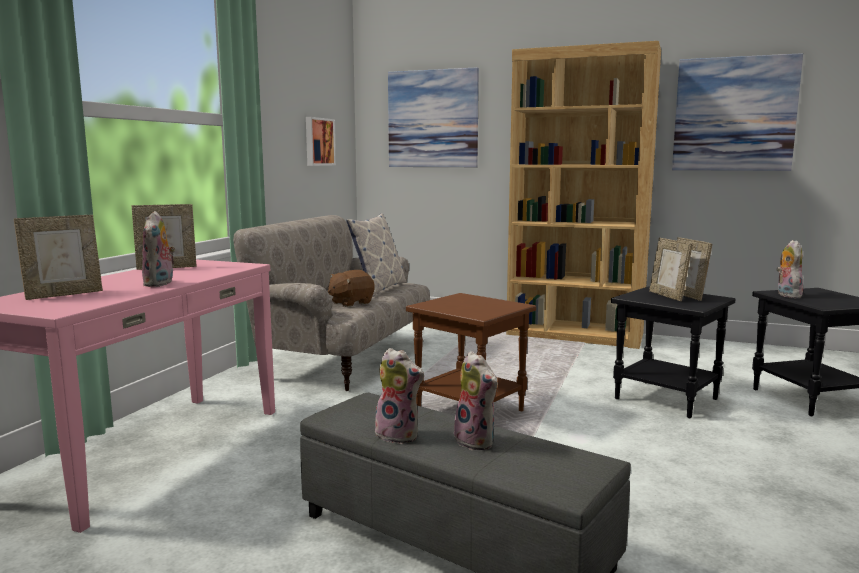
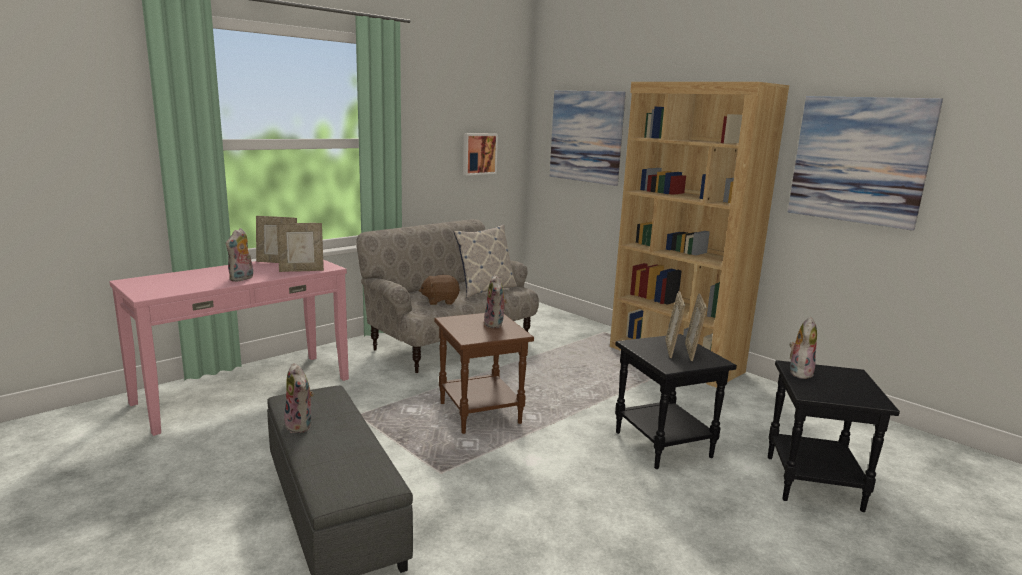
camera: 25 degrees right, 5 degrees up
picture frame [14,215,103,300] -> picture frame moved to [277,223,324,272]
plush toy [452,351,498,450] -> plush toy moved to [484,275,508,328]

